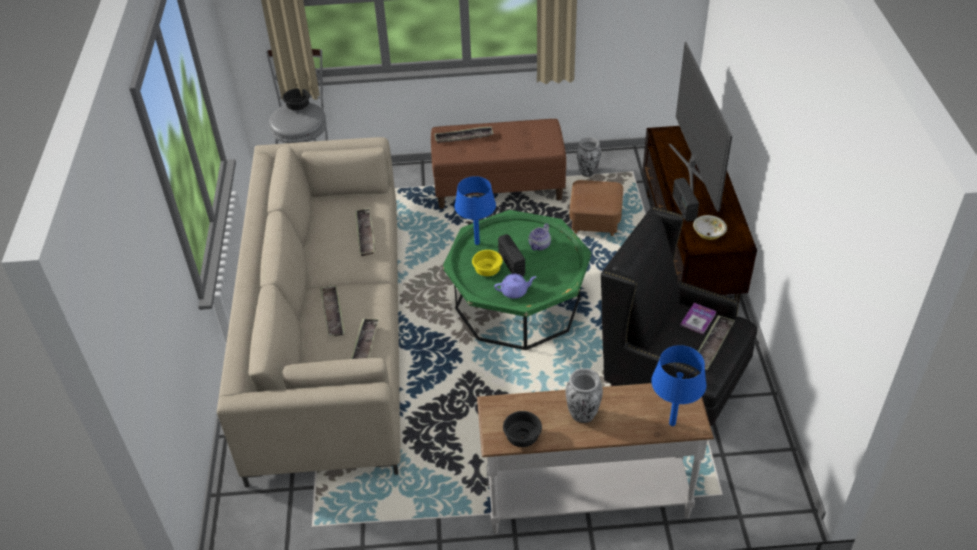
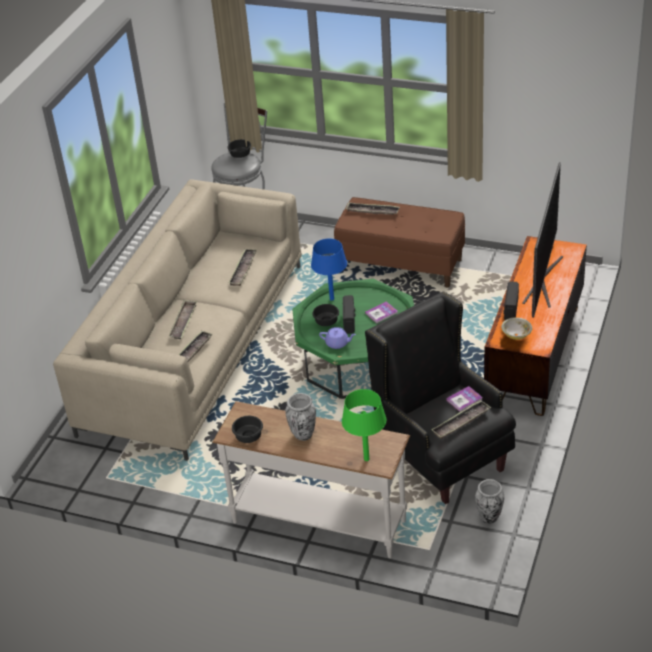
camera: 25 degrees right, 5 degrees down
yellow bowl [472,250,503,276] -> black bowl [312,304,339,326]
teapot [529,223,551,250] -> book [365,301,397,324]
brown ottoman [569,180,623,236] -> none
vase [577,137,601,177] -> vase moved to [475,479,504,524]
blue table lamp [651,345,706,426] -> green table lamp [342,389,386,461]

